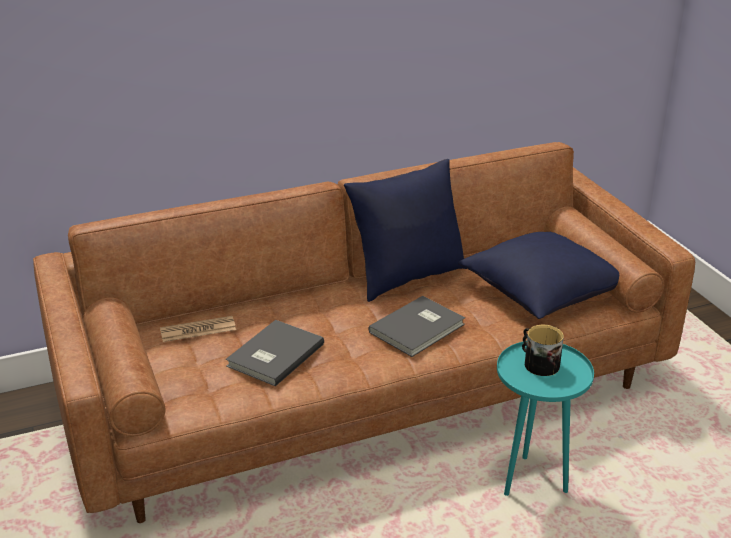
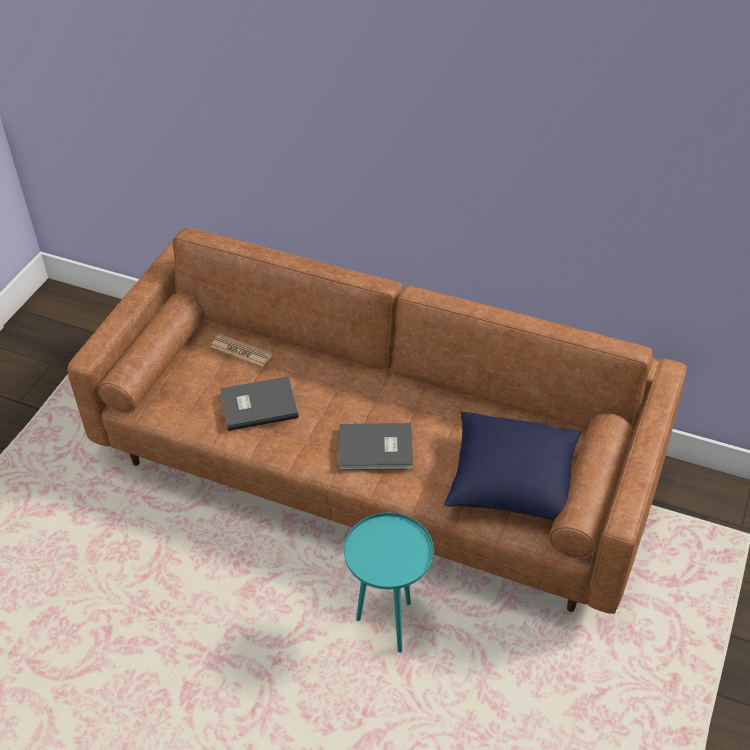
camera: 45 degrees right, 15 degrees up
blue pillow [344,159,467,302] -> none
mug [522,325,564,376] -> none

